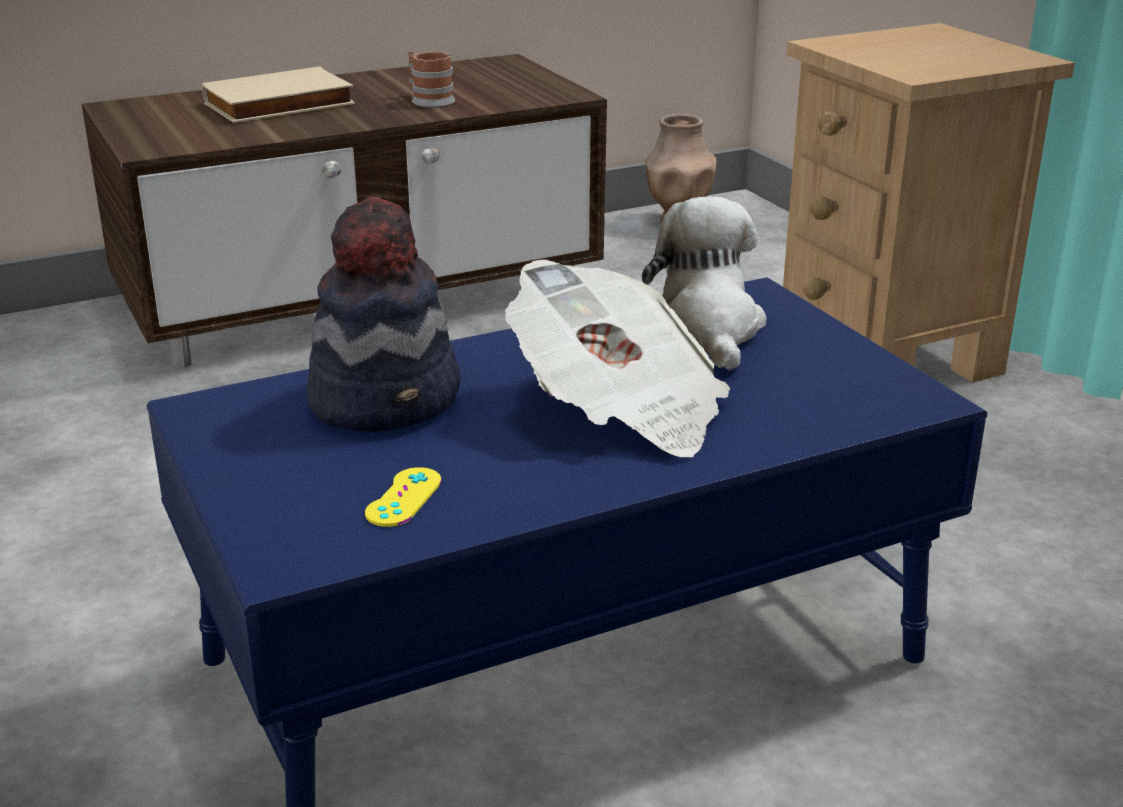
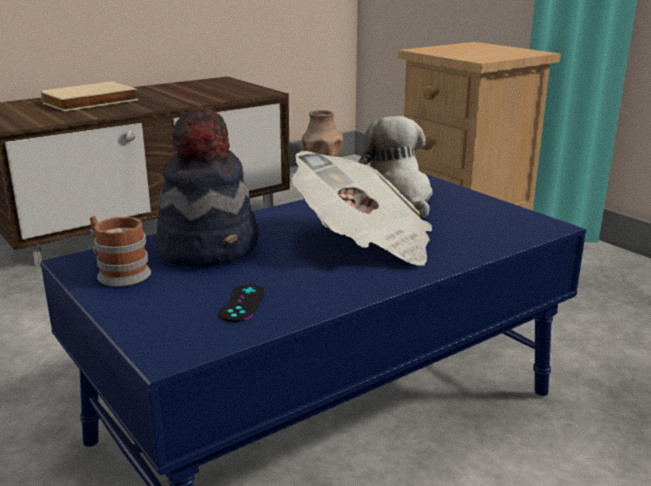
camera: 10 degrees left, 5 degrees down
yellow game controller [365,467,441,527] -> black game controller [219,284,265,322]
mug [408,51,455,108] -> mug moved to [90,216,151,287]

